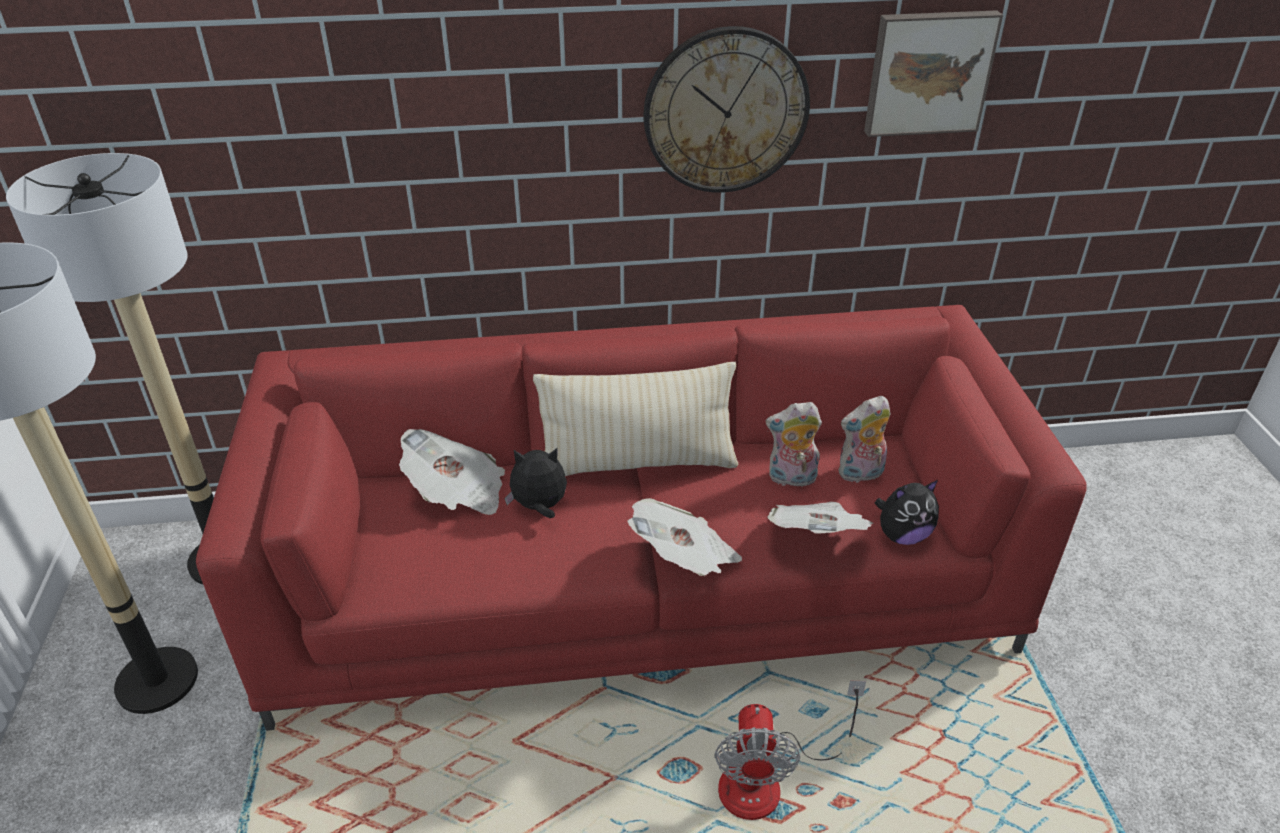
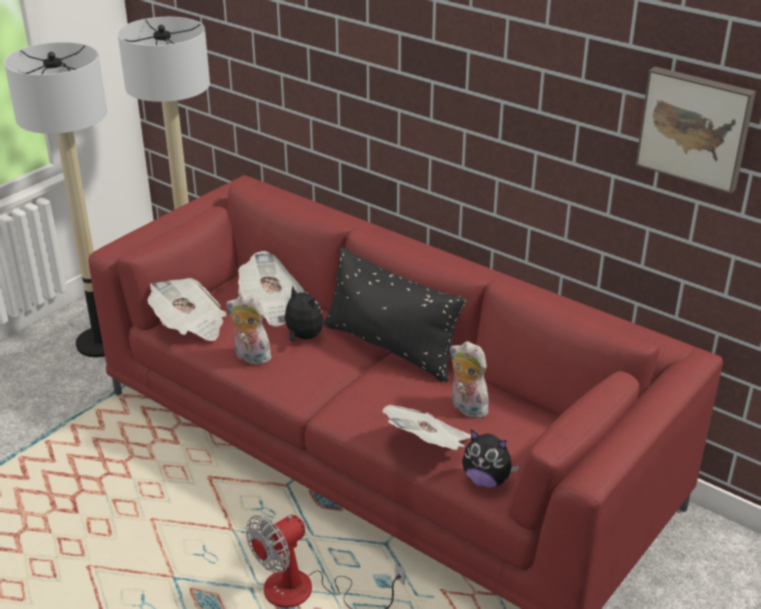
camera: 45 degrees right, 5 degrees down
beige pillow [533,362,738,476] -> black pillow [324,247,466,383]
newspaper [627,498,742,576] -> newspaper moved to [147,278,226,341]
wall clock [644,26,810,193] -> none
plush toy [838,396,890,483] -> plush toy moved to [226,294,271,365]

